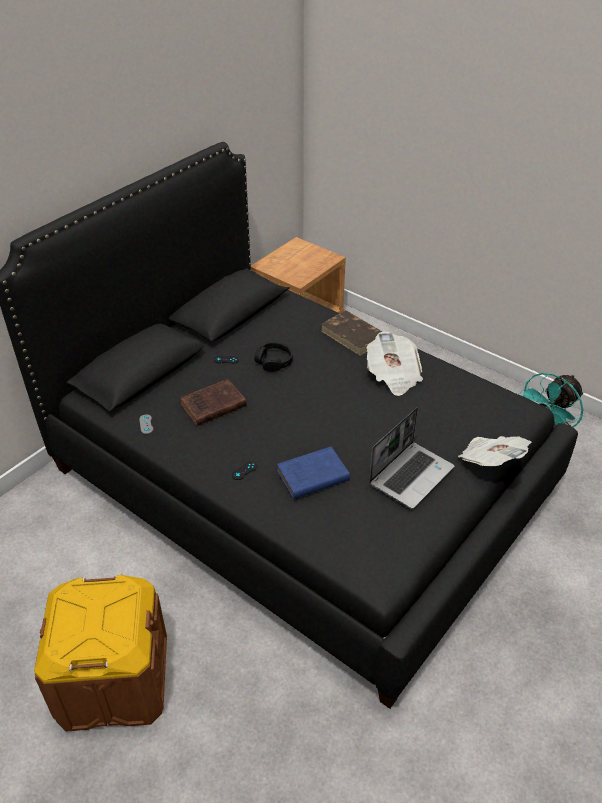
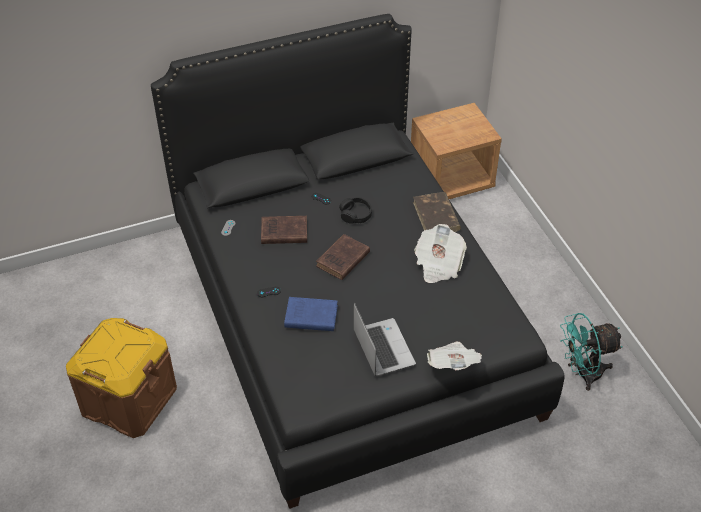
camera: 30 degrees right, 5 degrees up
laptop [369,407,454,509] -> laptop turned 90 degrees counterclockwise [354,303,416,377]
none -> brown book [316,234,370,280]

